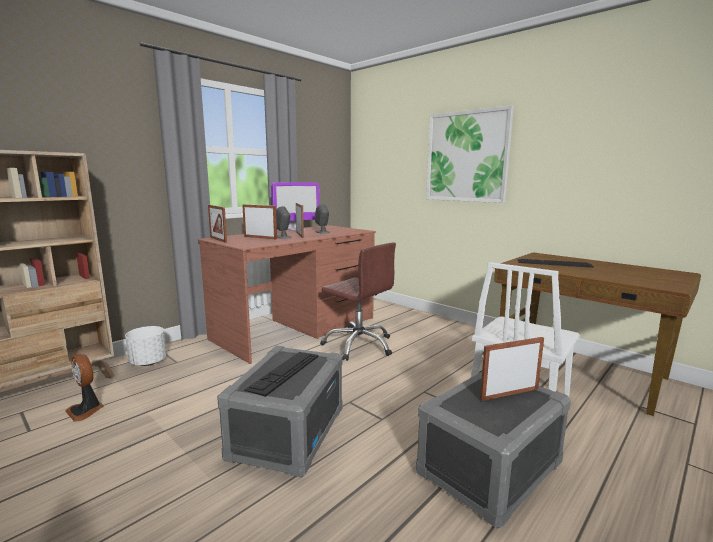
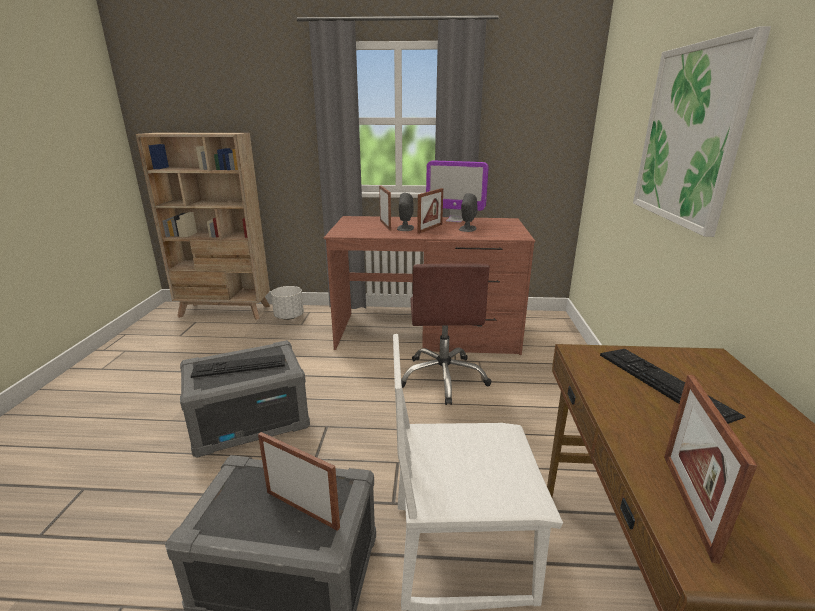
camera: 50 degrees right, 10 degrees up
fan [65,354,104,422] -> none
picture frame [208,205,227,243] -> picture frame moved to [664,375,757,564]

